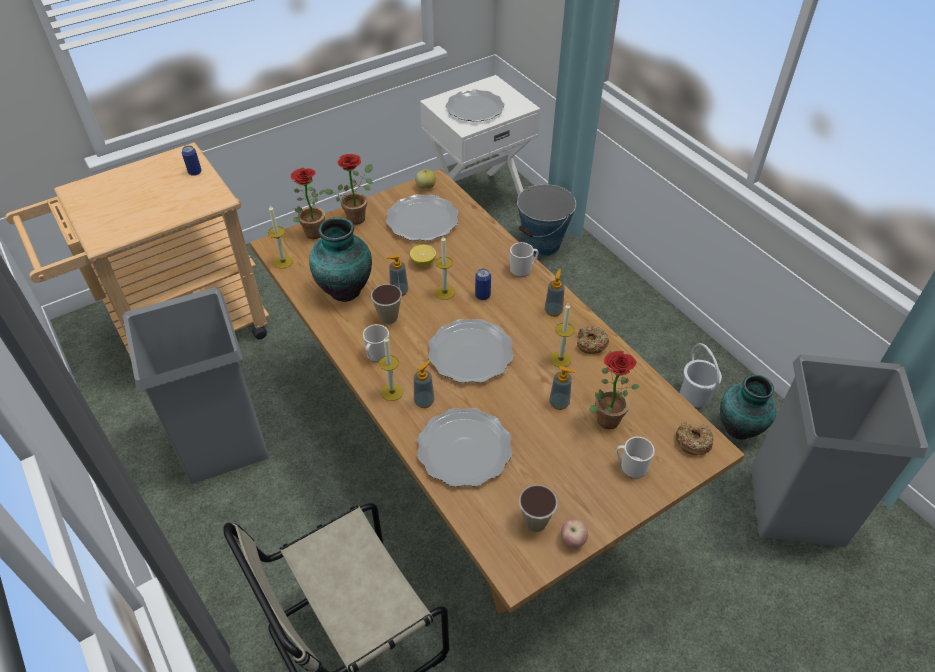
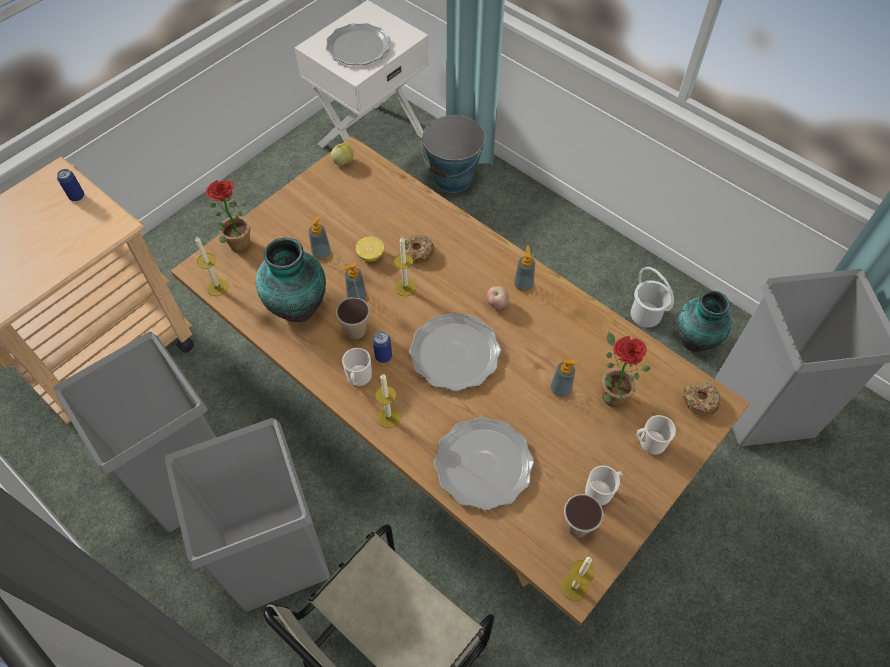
camera: 15 degrees left, 10 degrees up
potted plant [324,154,373,225] -> none
plate [386,194,459,241] -> none
soap dispenser [414,360,435,408] -> soap dispenser moved to [309,214,331,260]
can [475,268,491,300] -> can moved to [372,331,392,363]
mug [510,242,539,277] -> mug moved to [585,465,623,506]
candle [550,302,574,367] -> candle moved to [561,557,595,601]
apple [561,519,588,548] -> apple moved to [486,286,509,309]
donut [577,326,609,354] -> donut moved to [405,235,435,263]
none -> grey trash can [164,418,330,612]

